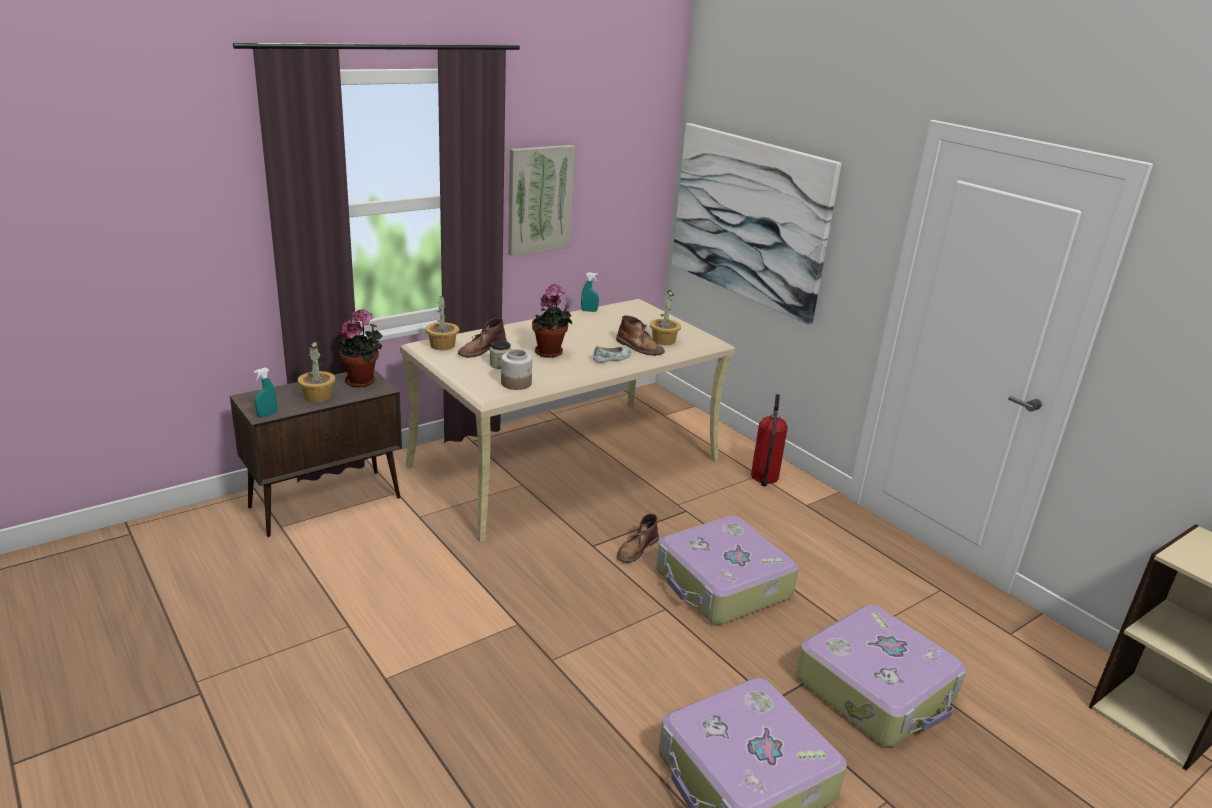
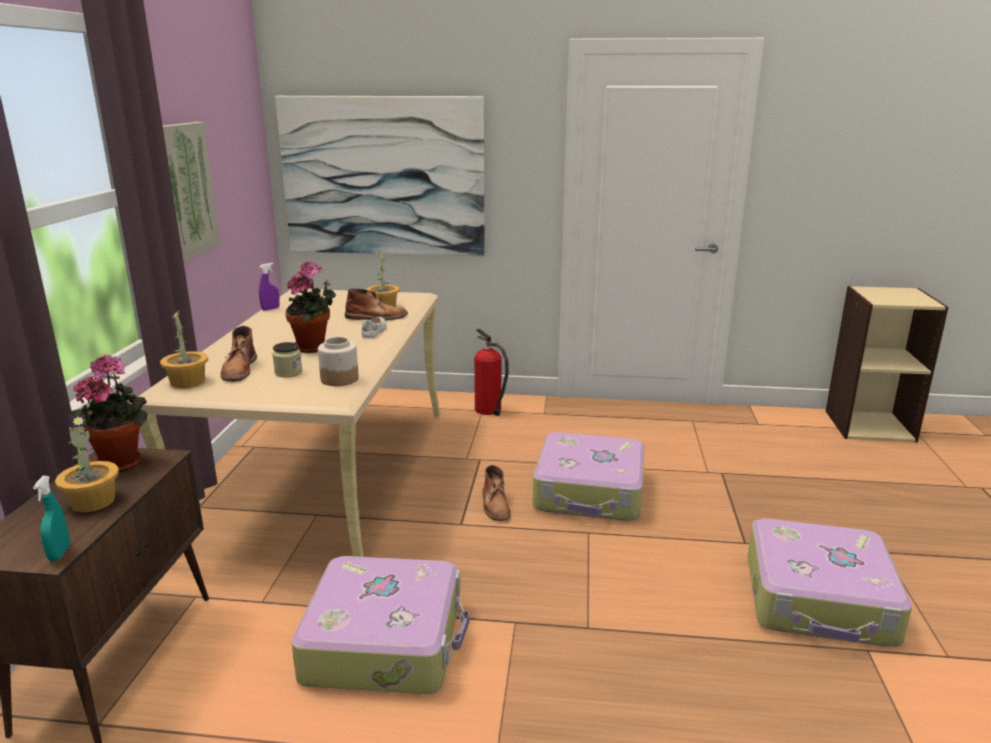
camera: 45 degrees left, 5 degrees down
turquoise spray bottle [581,272,599,312] -> purple spray bottle [259,263,280,311]
suitcase [795,605,966,747] -> suitcase moved to [291,556,469,694]

